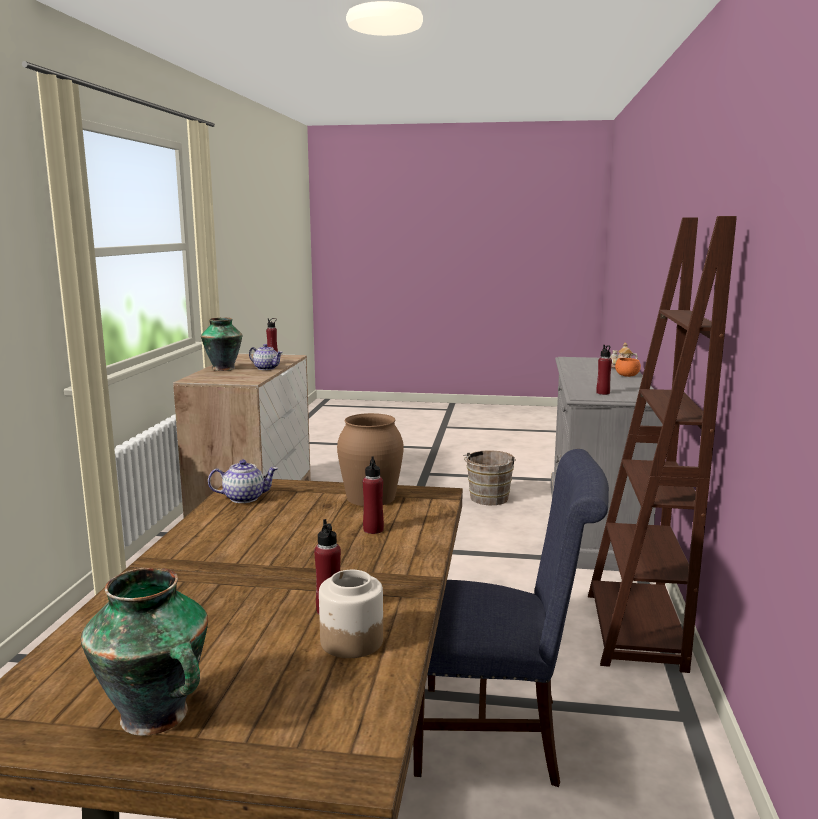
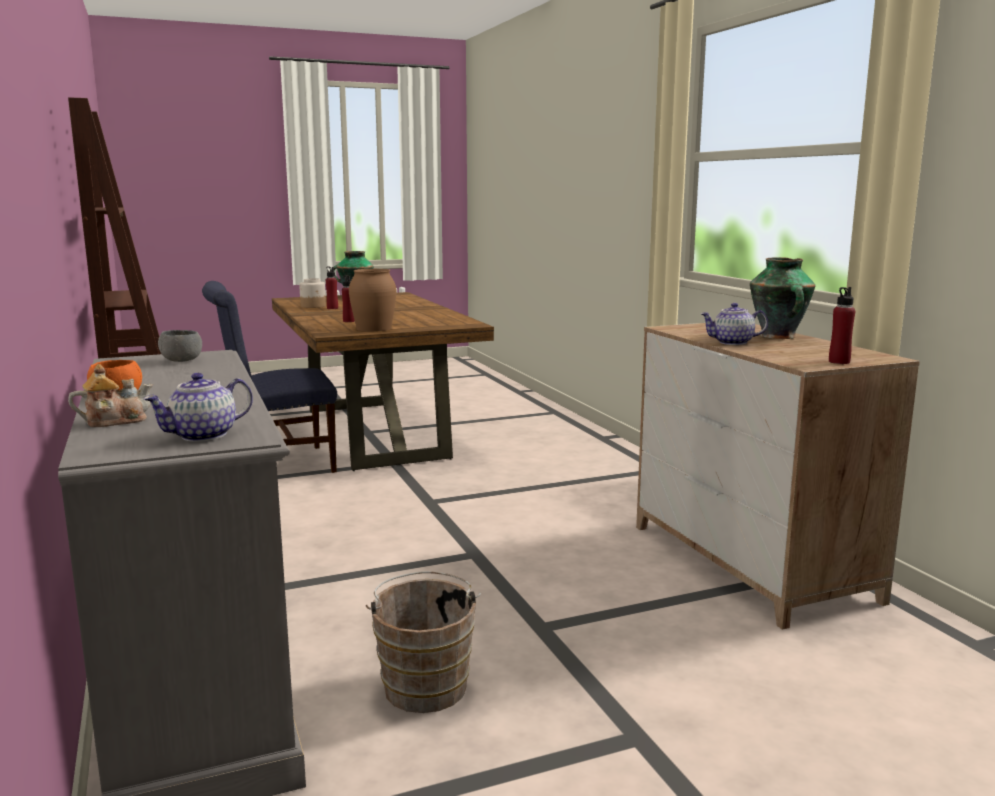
camera: 150 degrees right, 0 degrees up
teapot [208,460,278,503] -> teapot moved to [143,373,253,442]
red bottle [596,345,612,395] -> grey bowl [158,330,202,362]

